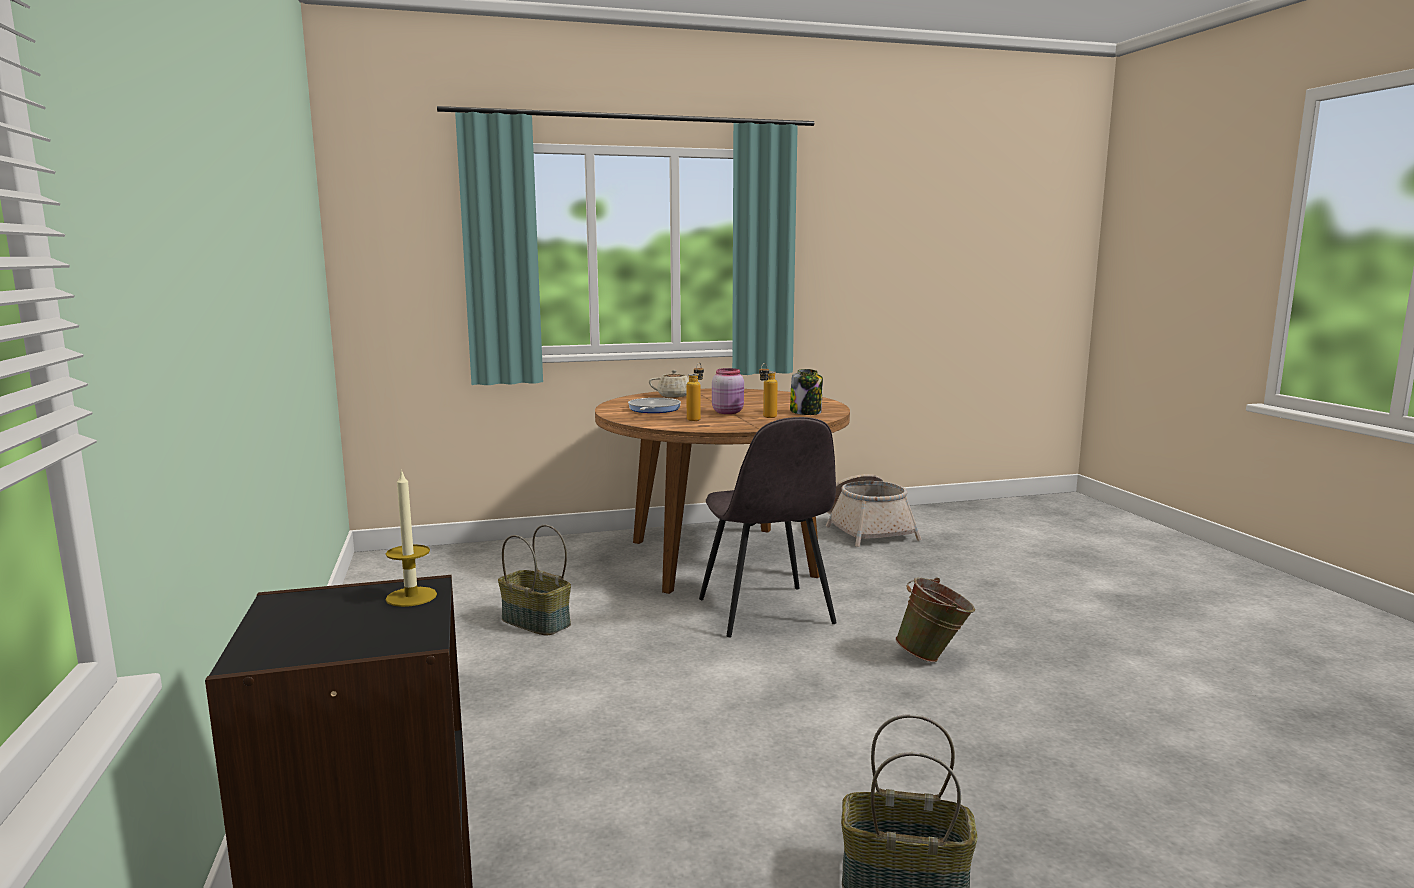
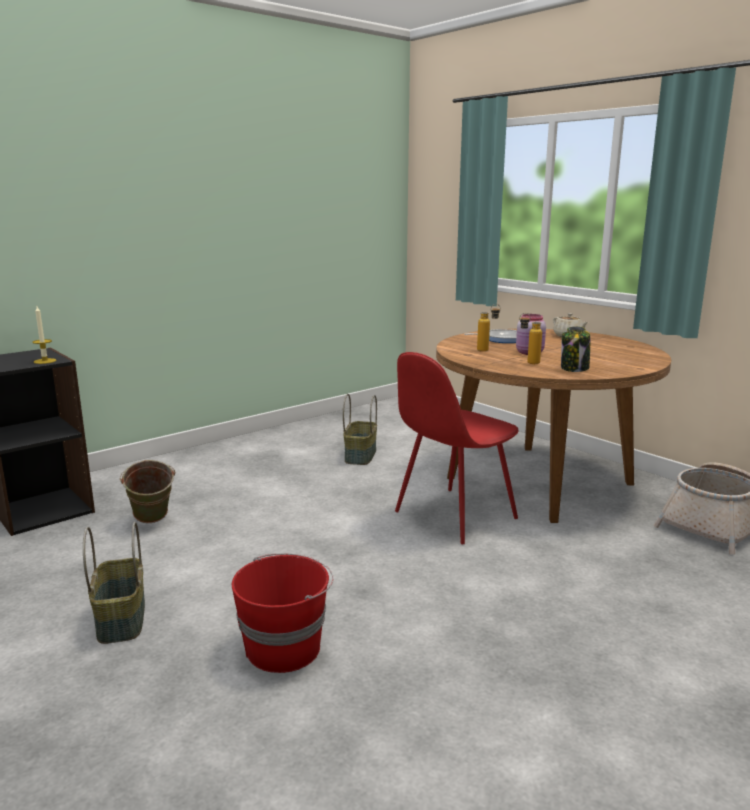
camera: 65 degrees right, 5 degrees up
grey chair [699,417,837,637] -> red chair [395,352,519,544]
green bucket [895,577,975,662] -> green bucket moved to [120,460,175,523]
none -> red bucket [232,553,334,673]

